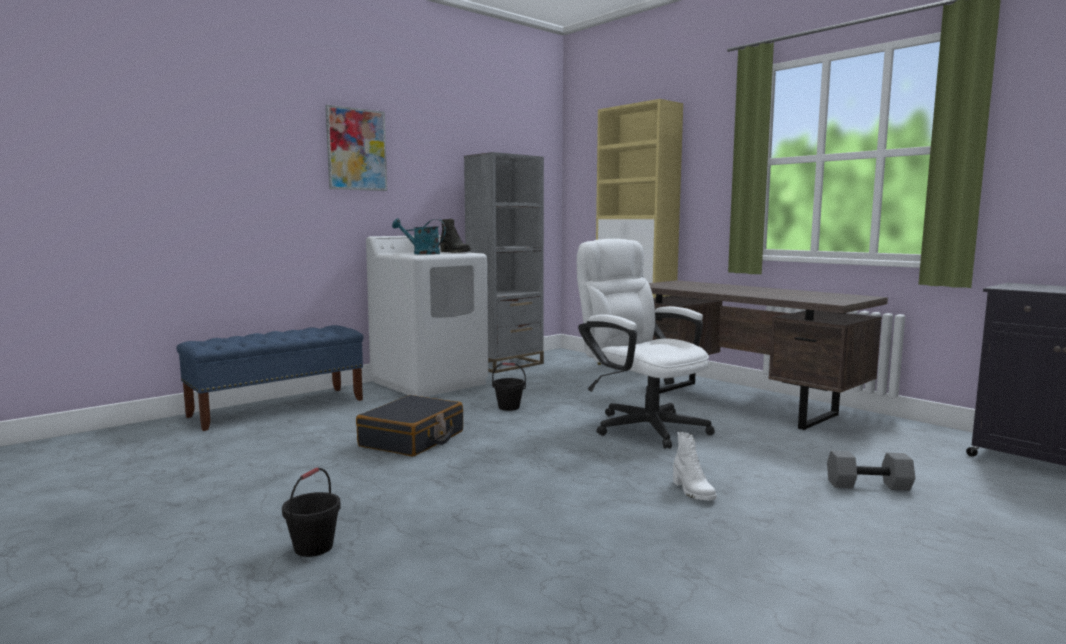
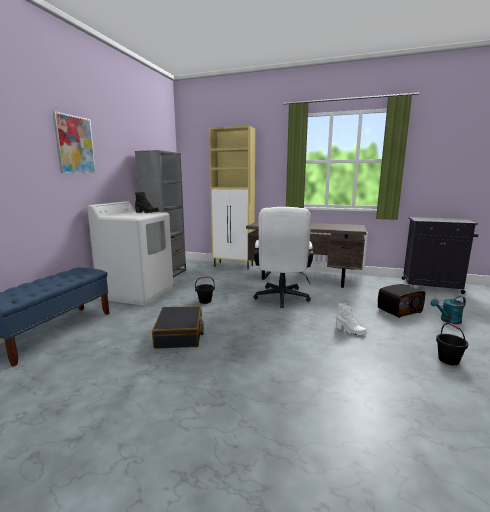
camera: 30 degrees left, 5 degrees up
black bucket [282,467,341,557] -> black bucket moved to [436,323,468,365]
turquoise watering can [392,218,446,255] -> turquoise watering can moved to [431,296,466,324]
white office chair [577,239,715,449] -> white office chair turned 105 degrees counterclockwise [254,207,313,308]
grey dumbbell [827,450,915,491] -> radio [378,284,425,318]

